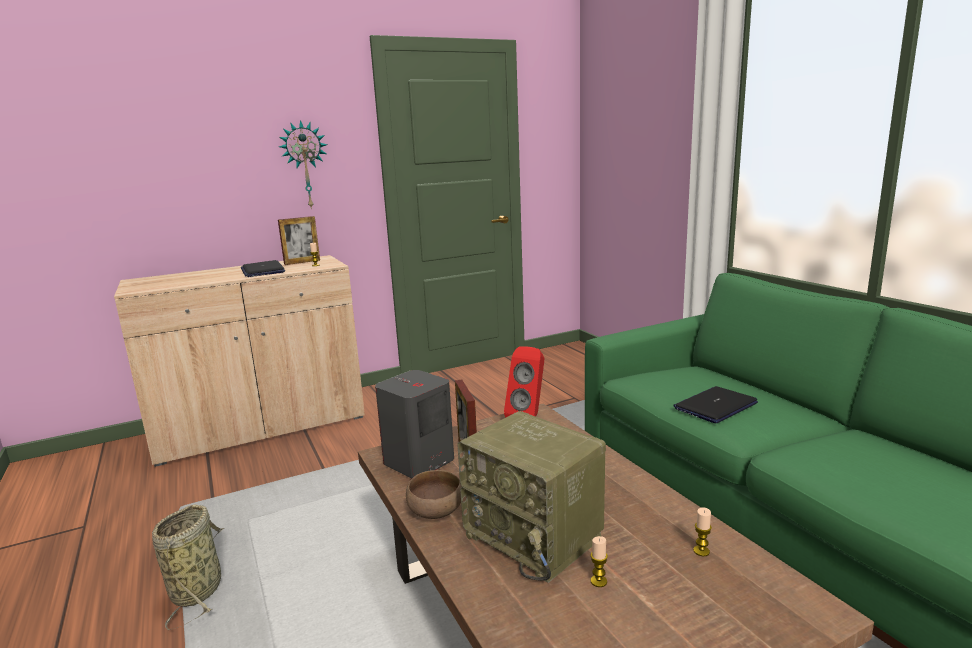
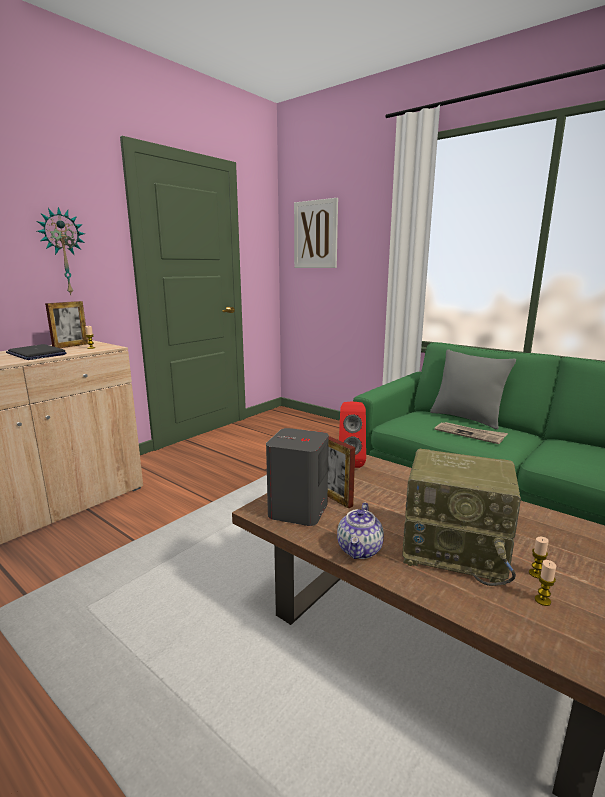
camera: 25 degrees left, 0 degrees up
basket [152,504,224,630] -> none
brown bowl [406,470,462,519] -> teapot [337,502,384,559]
laptop [673,386,758,423] -> newspaper [434,422,508,444]
candle [693,507,712,556] -> candle moved to [535,560,556,606]
none -> picture [294,198,338,268]
none -> grey pillow [430,349,516,430]

